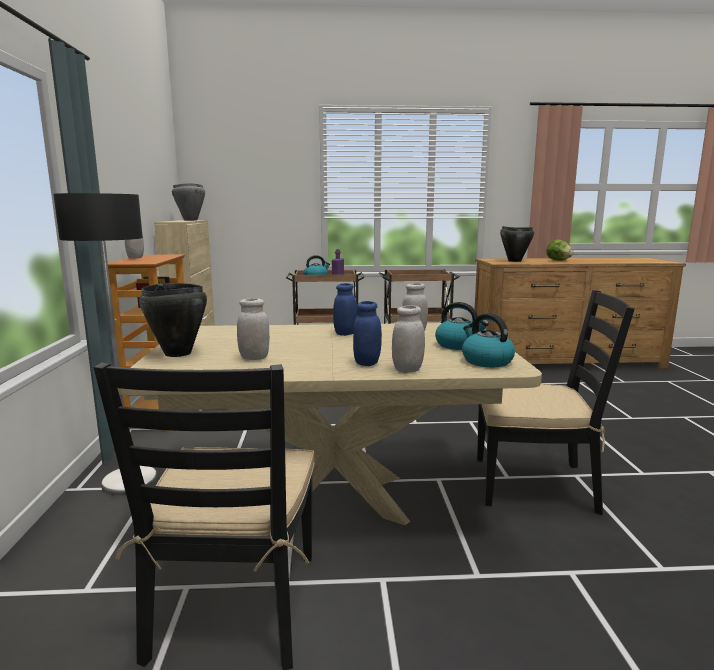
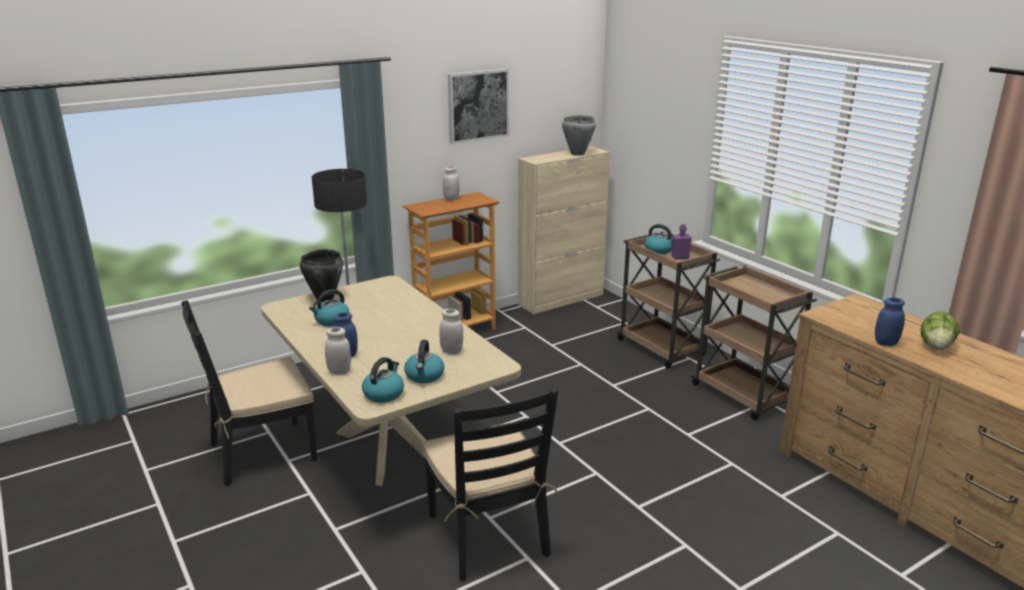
camera: 60 degrees right, 10 degrees up
white jar [237,298,270,360] -> kettle [309,289,350,326]
blue jar [333,283,357,336] -> blue jar moved to [875,298,905,346]
black cooking pot [500,226,534,262] -> none
none -> picture [448,69,509,144]

